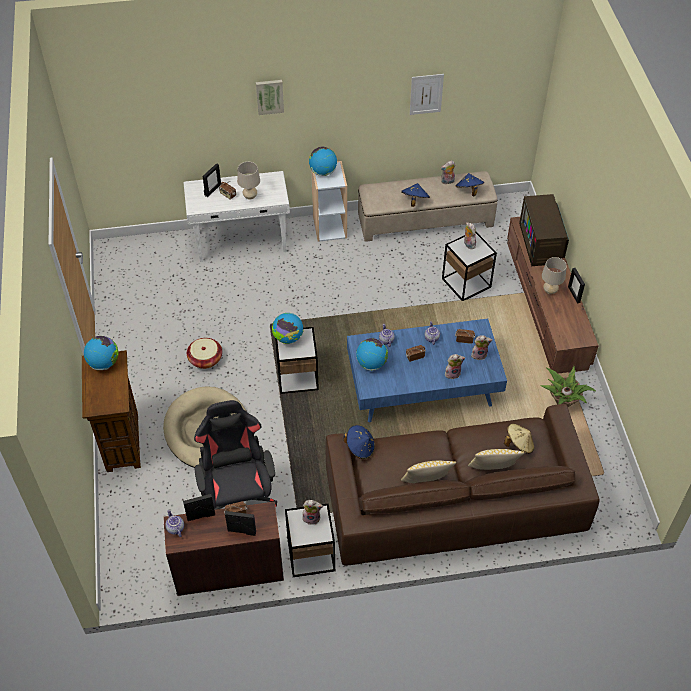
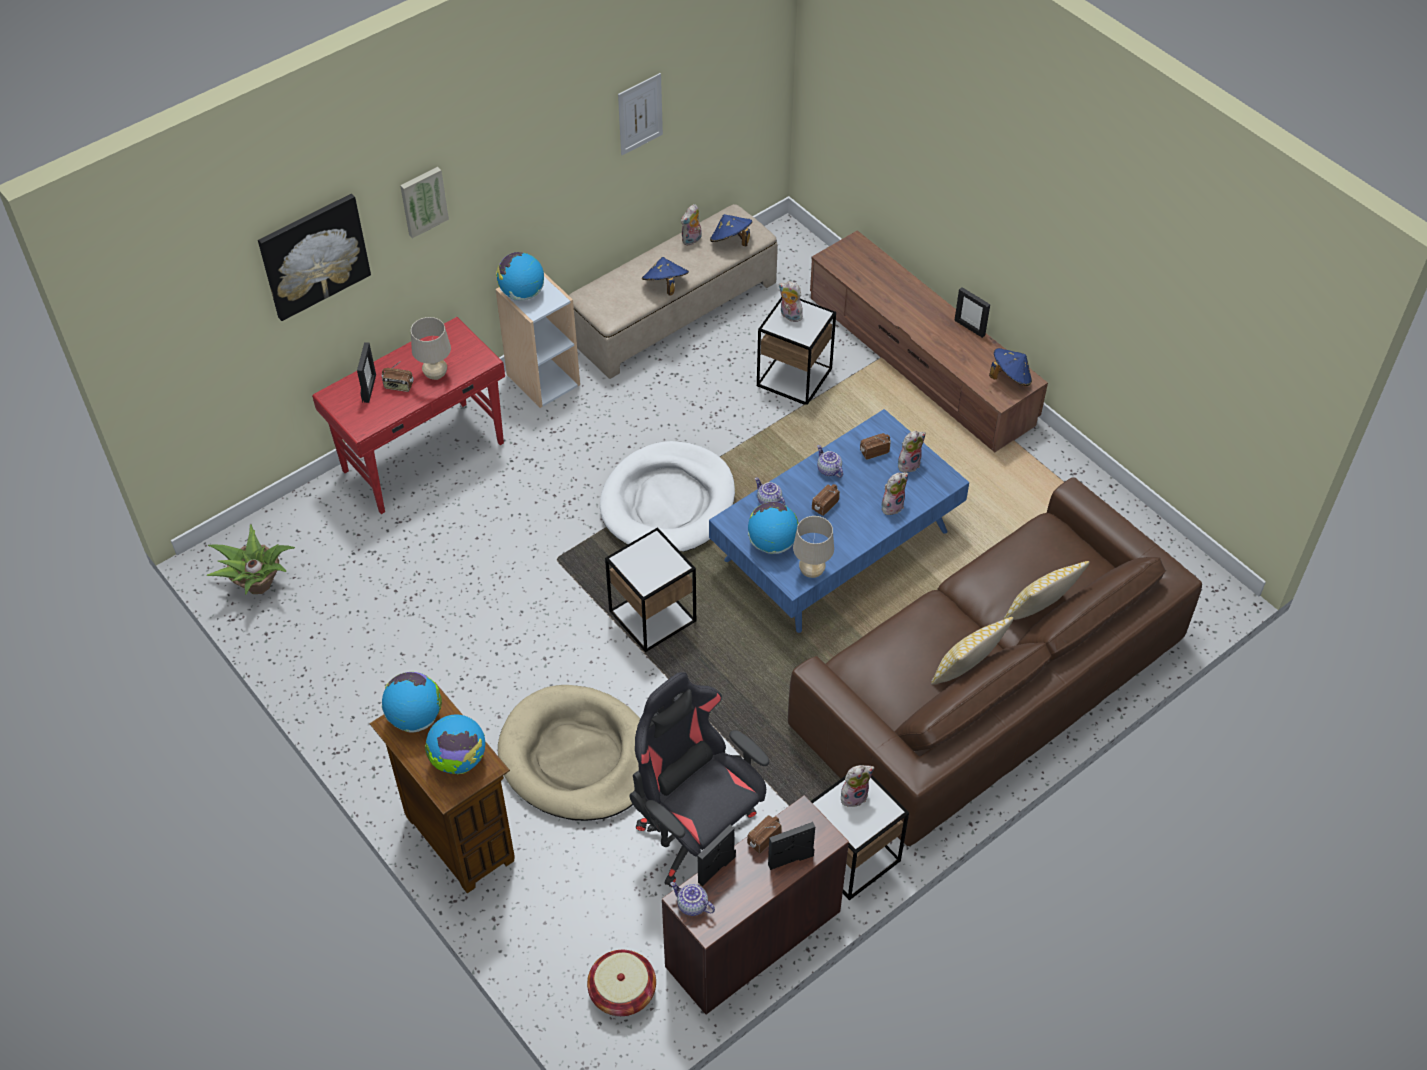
camera: 30 degrees left, 0 degrees up
white console table [183,171,290,262] -> red console table [312,317,505,514]
basket [187,338,222,369] -> basket moved to [587,950,656,1016]
globe [272,313,304,344] -> globe moved to [425,714,485,774]
blue hat [344,425,375,459] -> blue hat moved to [989,348,1032,386]
beige hat [504,424,534,454] -> none
television [519,194,569,266] -> none
potted plant [540,366,596,407] -> potted plant moved to [207,524,295,595]
beige table lamp [542,257,567,294] -> beige table lamp moved to [793,516,834,578]
none -> picture [258,194,371,321]
none -> white dog bed [600,441,735,552]

